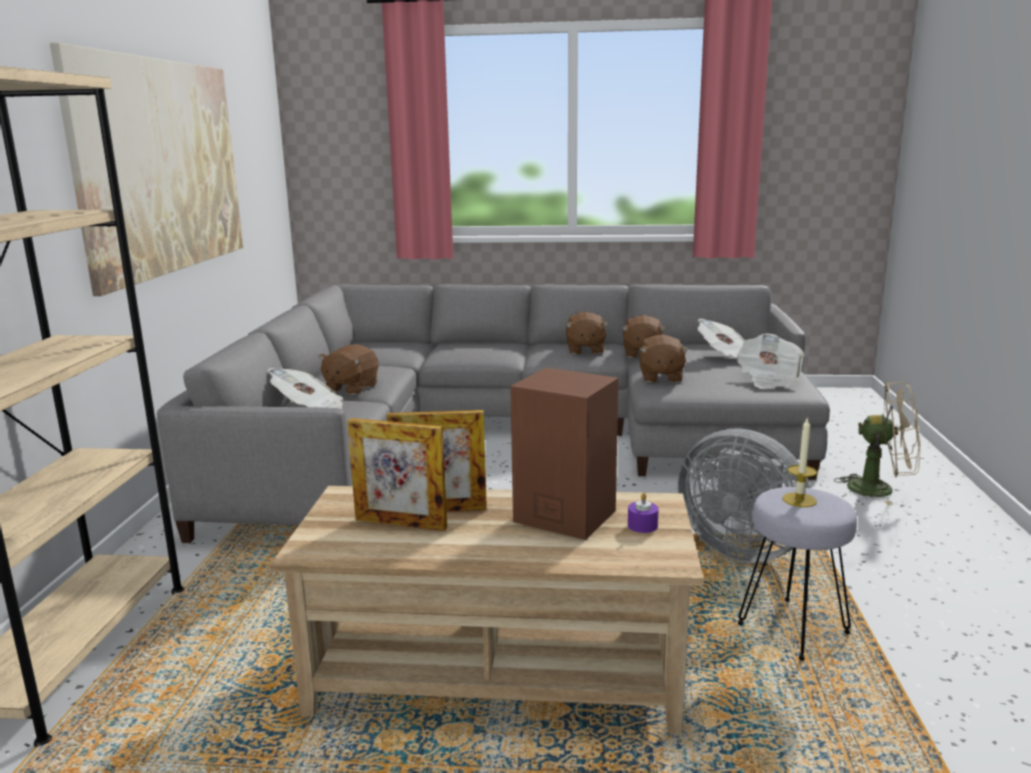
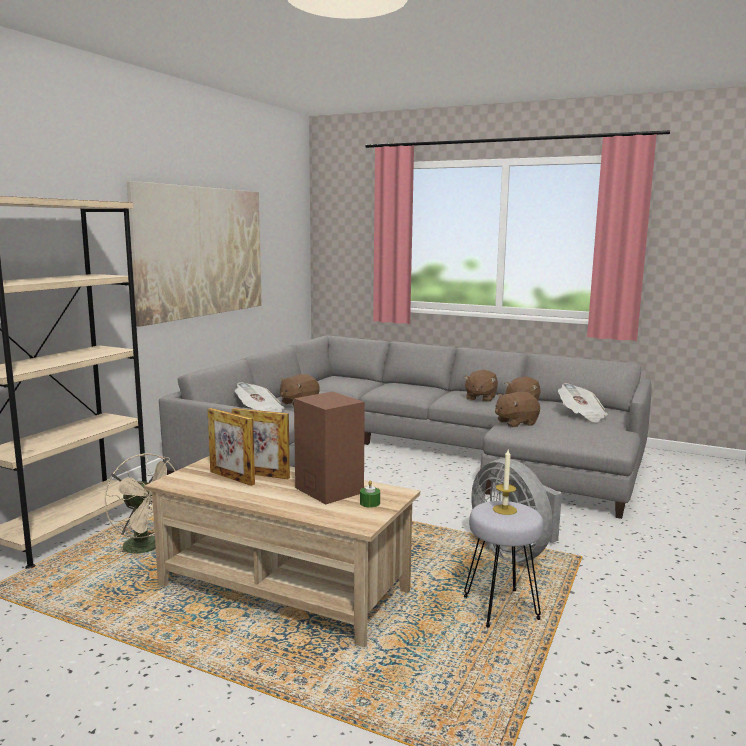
camera: 20 degrees right, 5 degrees down
purple candle [628,493,659,533] -> green candle [360,480,380,508]
brown plush toy [639,334,689,383] -> brown plush toy turned 45 degrees clockwise [495,392,540,427]
newspaper [736,333,804,389] -> none
beige fan [834,381,920,506] -> beige fan moved to [105,454,176,555]

